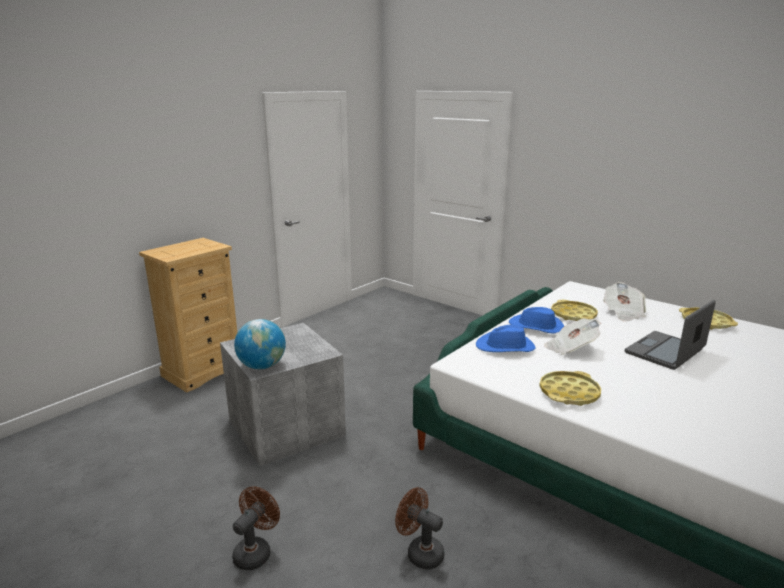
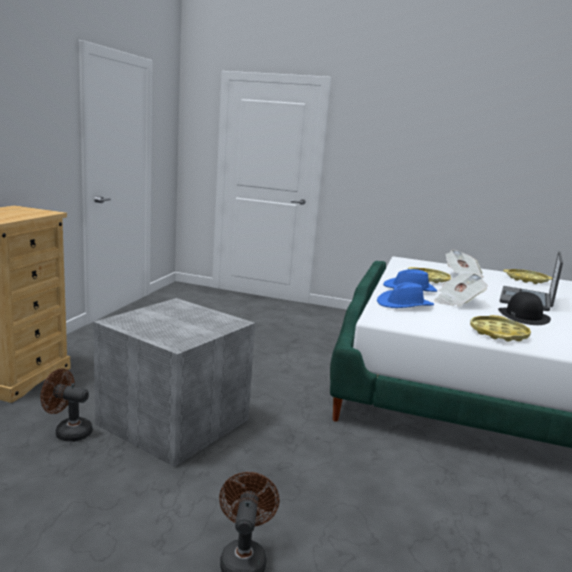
camera: 25 degrees left, 5 degrees down
globe [234,319,286,369] -> none
brown fan [395,487,445,570] -> brown fan moved to [41,368,93,442]
none -> black hat [498,291,551,325]

